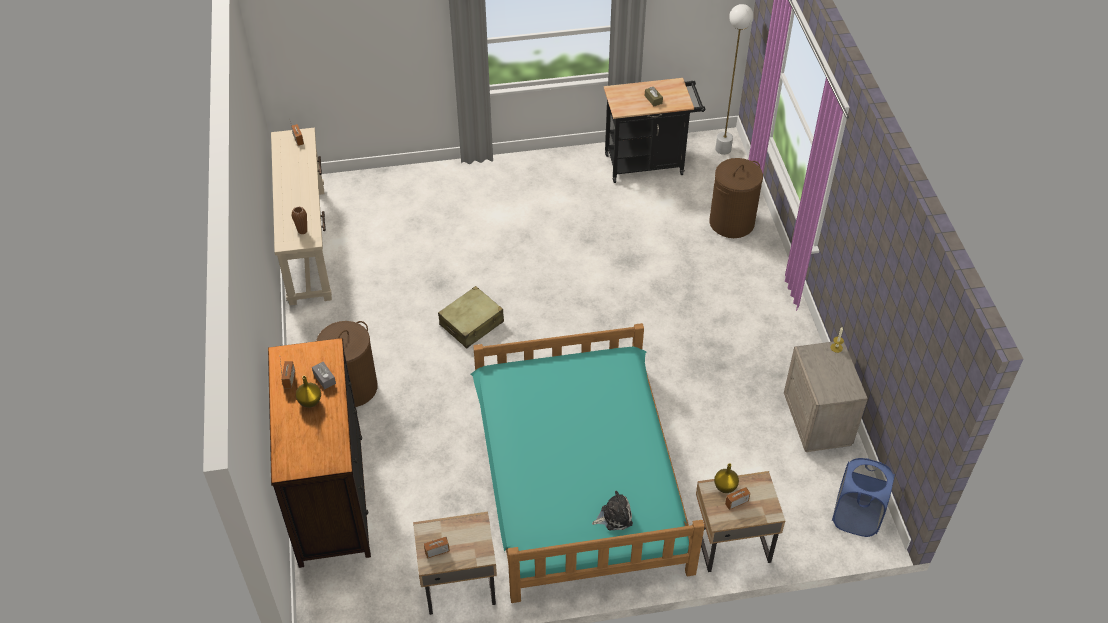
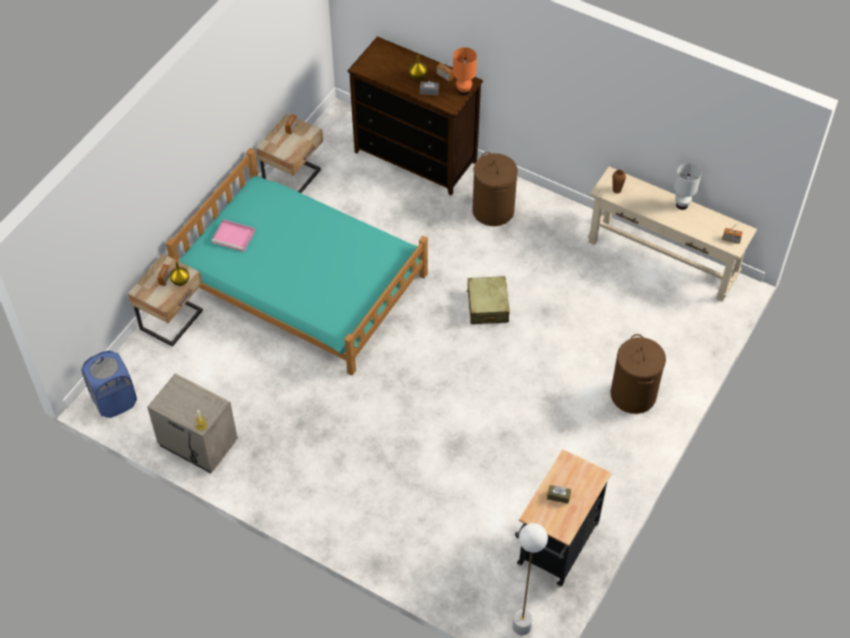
camera: 130 degrees right, 5 degrees up
plush toy [592,491,633,530] -> pink tray [212,219,255,252]
brown laundry basket [709,158,763,238] -> brown laundry basket moved to [611,334,666,414]
none -> orange table lamp [453,47,477,96]
none -> white table lamp [674,163,701,210]

